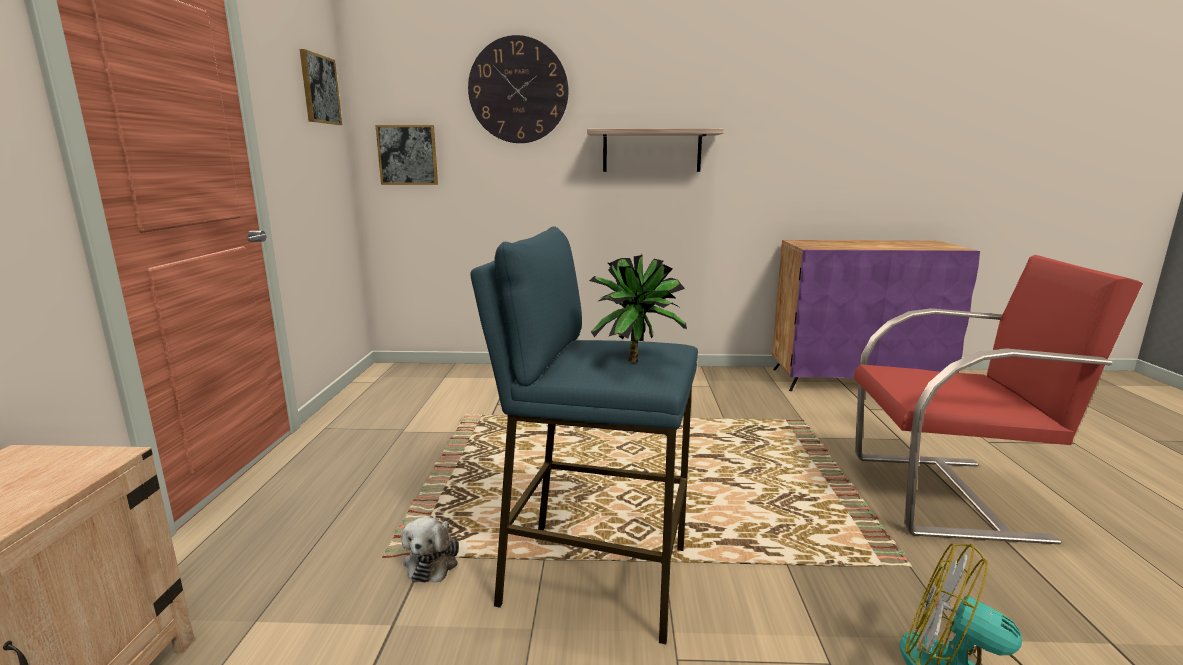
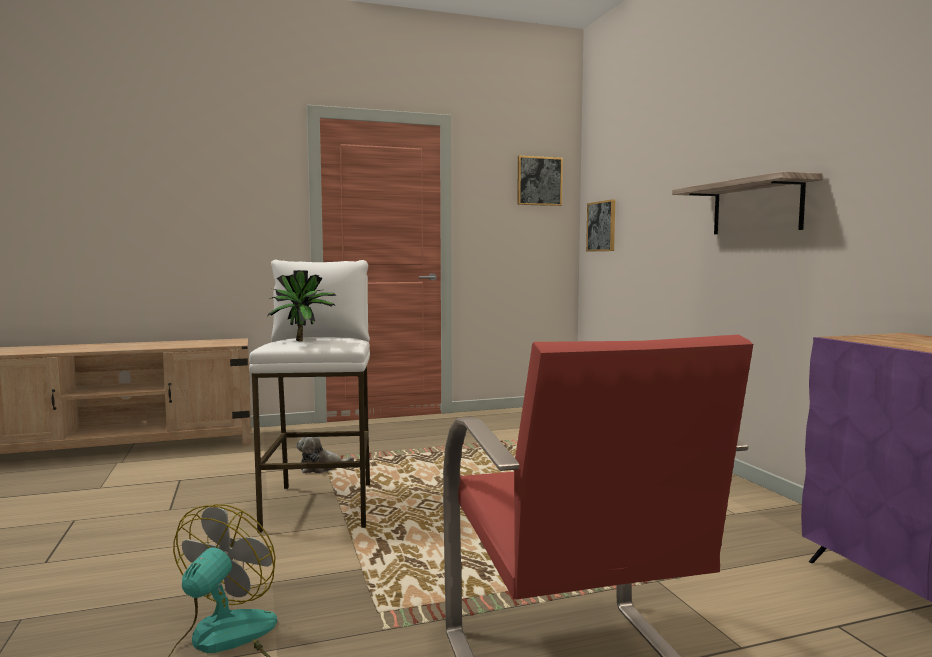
camera: 70 degrees right, 10 degrees down
wall clock [468,35,569,143] -> none
blue stool [470,226,698,644] -> white stool [249,259,370,533]

